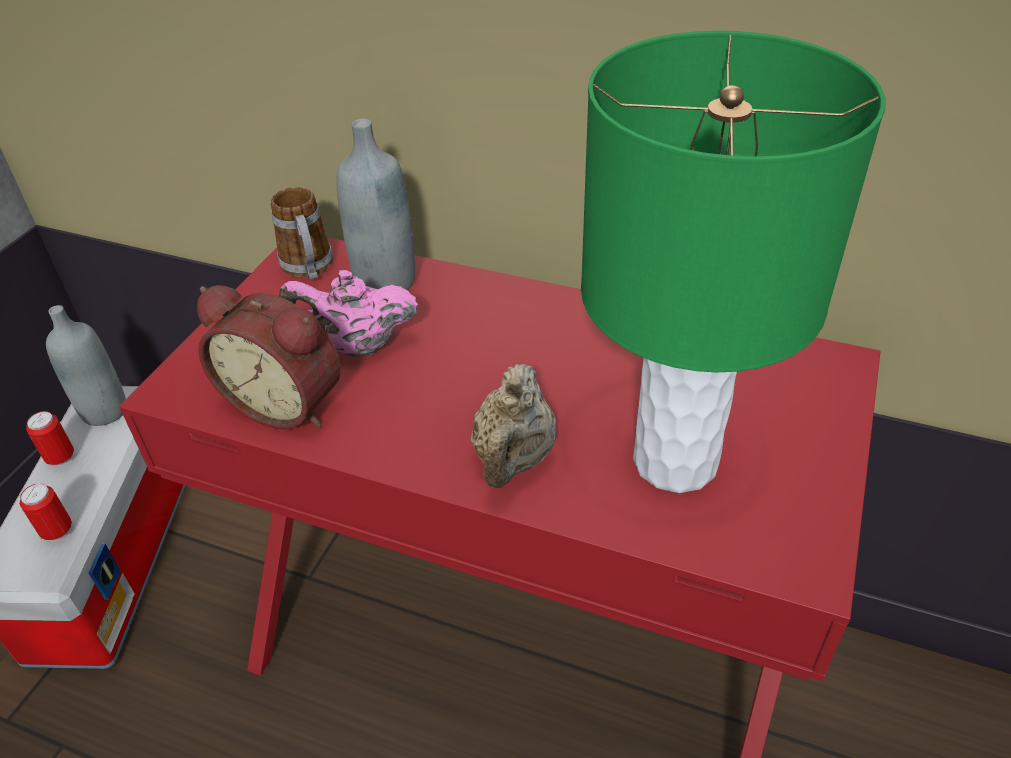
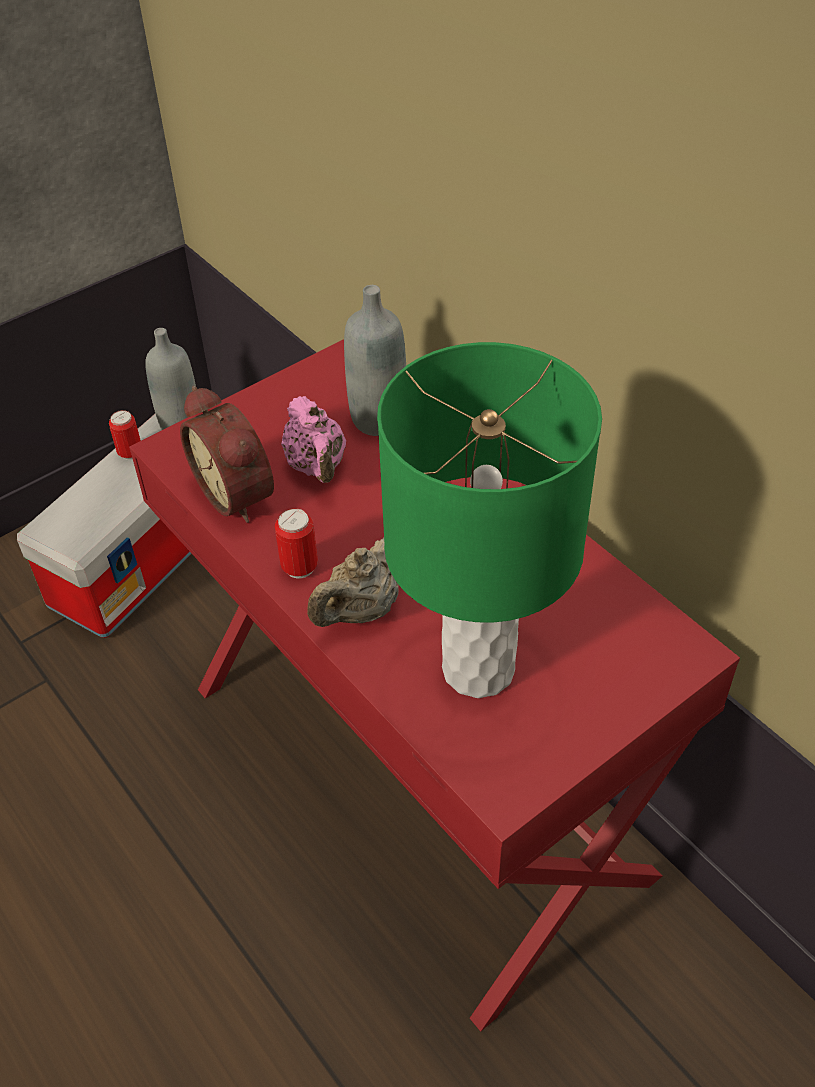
camera: 30 degrees right, 5 degrees up
can [20,483,72,541] -> can moved to [275,508,318,579]
mug [271,187,333,280] -> none
pink teapot [279,270,418,357] -> pink teapot turned 135 degrees counterclockwise [281,396,346,483]

